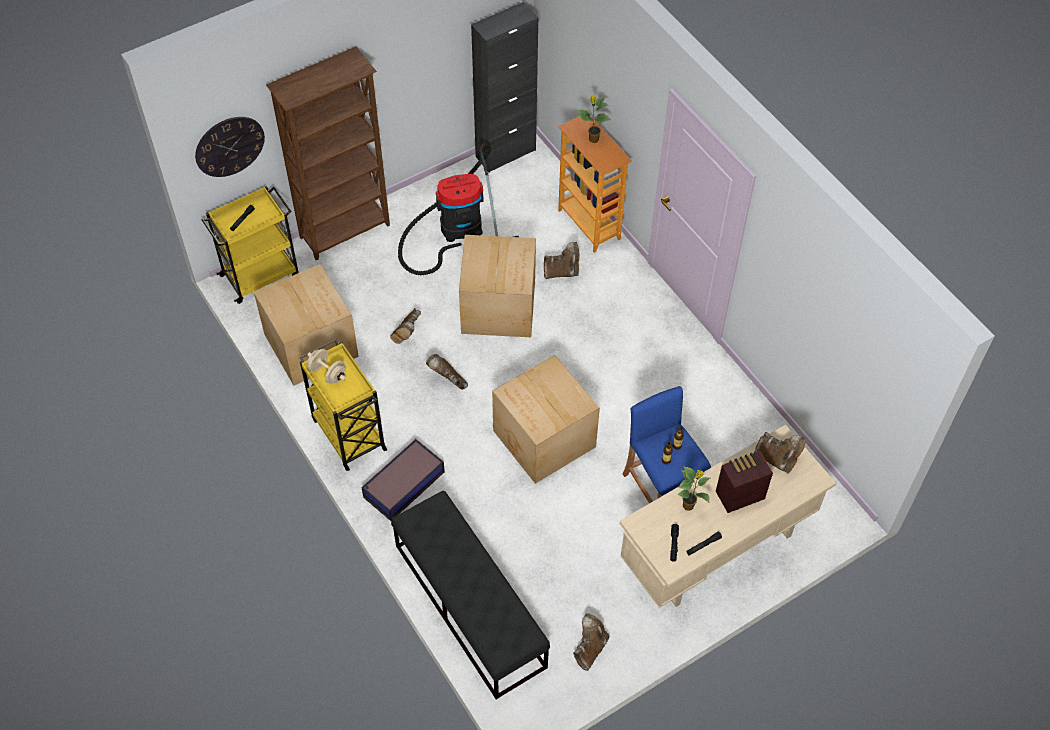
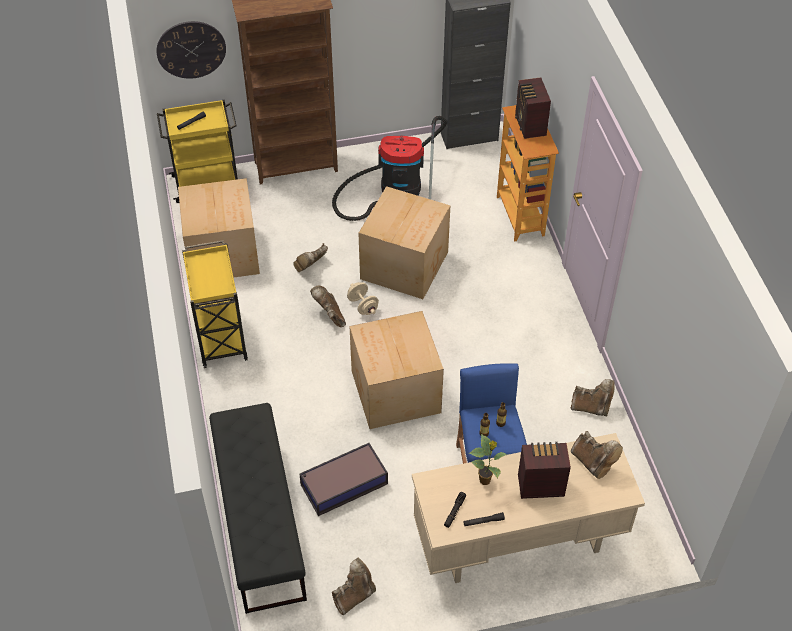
camera: 20 degrees right, 5 degrees down
beige dumbbell [307,349,346,384] -> beige dumbbell moved to [347,282,379,315]
storage box [361,439,445,521] -> storage box moved to [299,443,388,516]
brown boot [544,242,579,279] -> brown boot moved to [571,379,615,416]
potted plant [576,96,611,143] -> radio [515,77,551,139]

